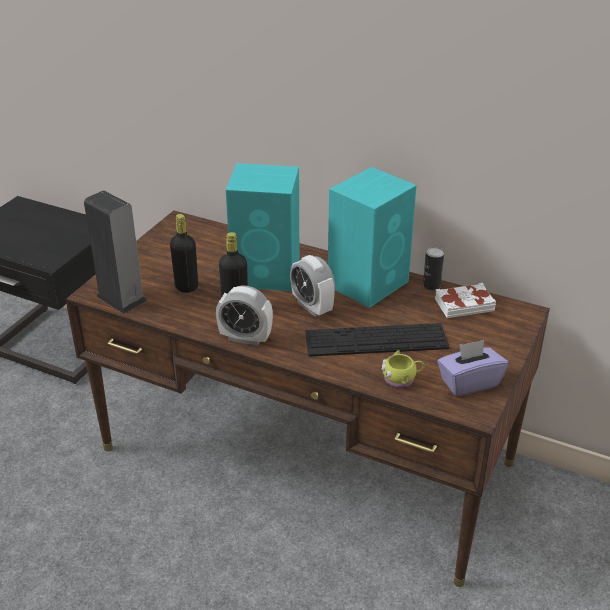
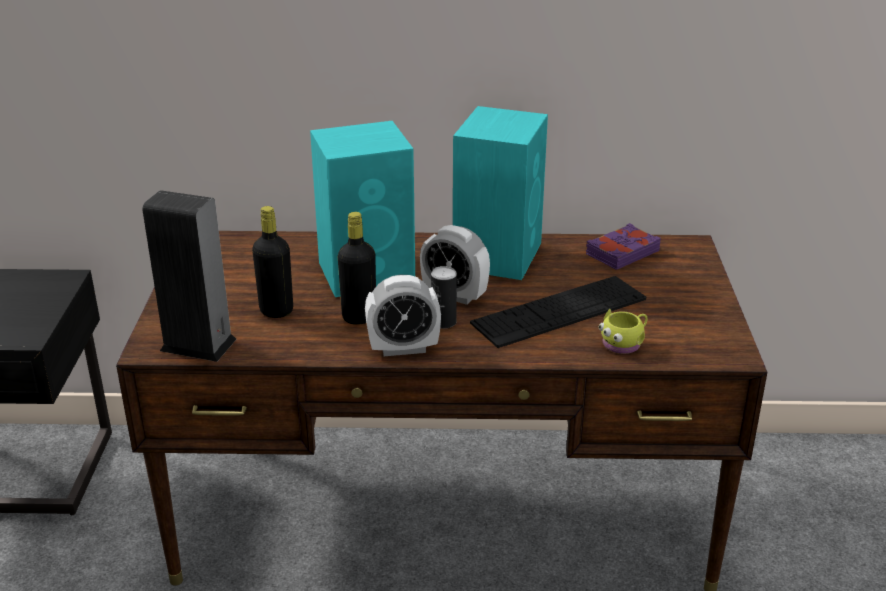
camera: 25 degrees left, 5 degrees down
can [423,247,444,290] -> can moved to [431,266,457,328]
white book [435,283,496,318] -> purple book [586,223,661,270]
purple tissue box [437,340,508,396] -> none

